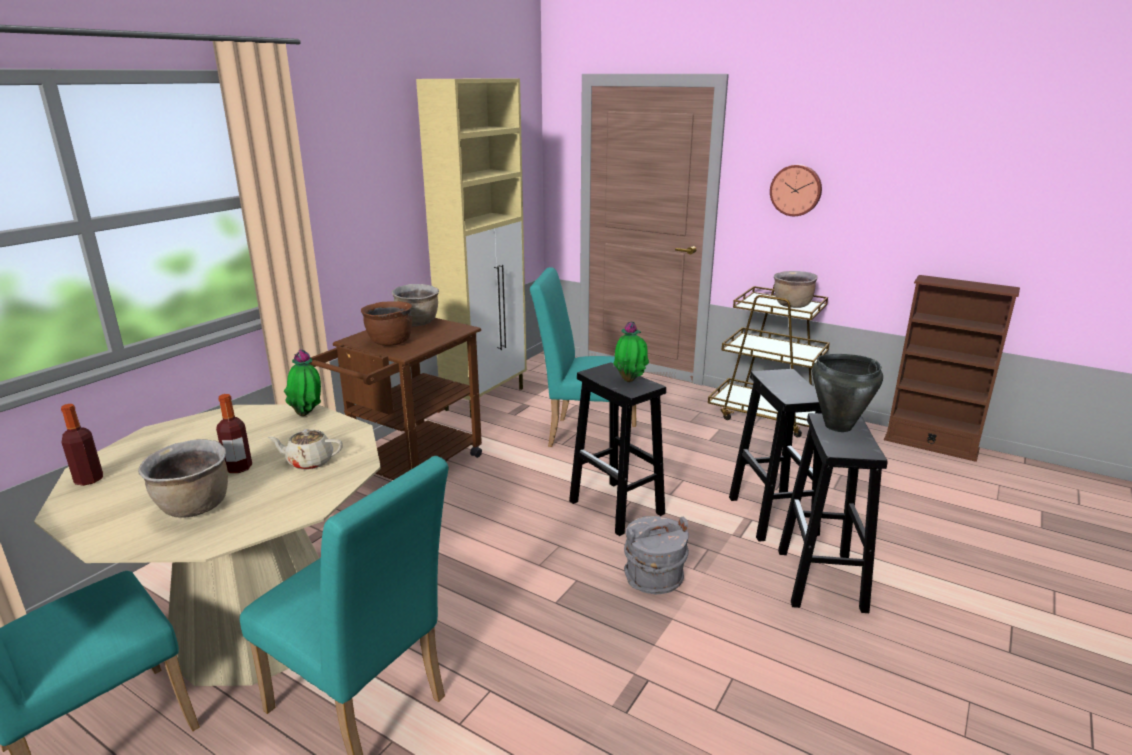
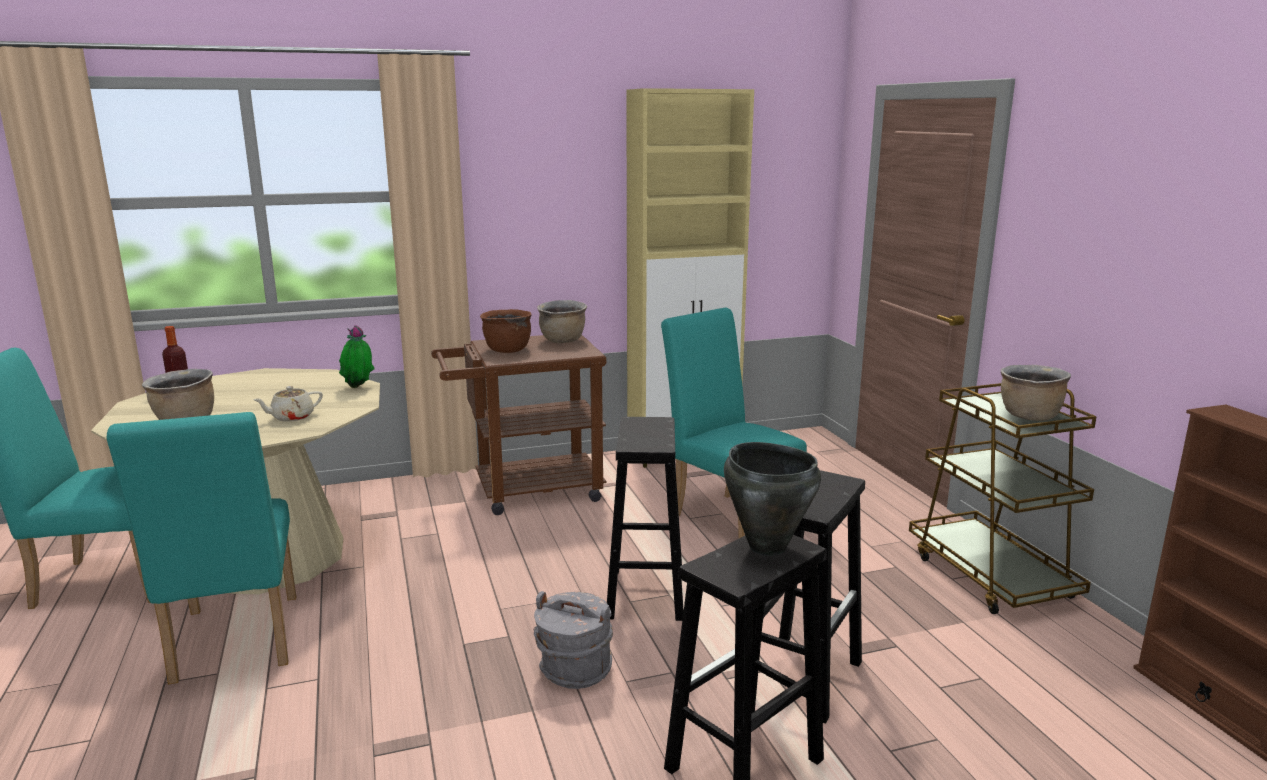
camera: 40 degrees right, 5 degrees down
bottle [216,394,252,473] -> none
beige teapot [268,429,343,470] -> beige teapot turned 75 degrees counterclockwise [253,386,323,422]
potted plant [613,321,649,382] -> none
wall clock [770,164,822,216] -> none

